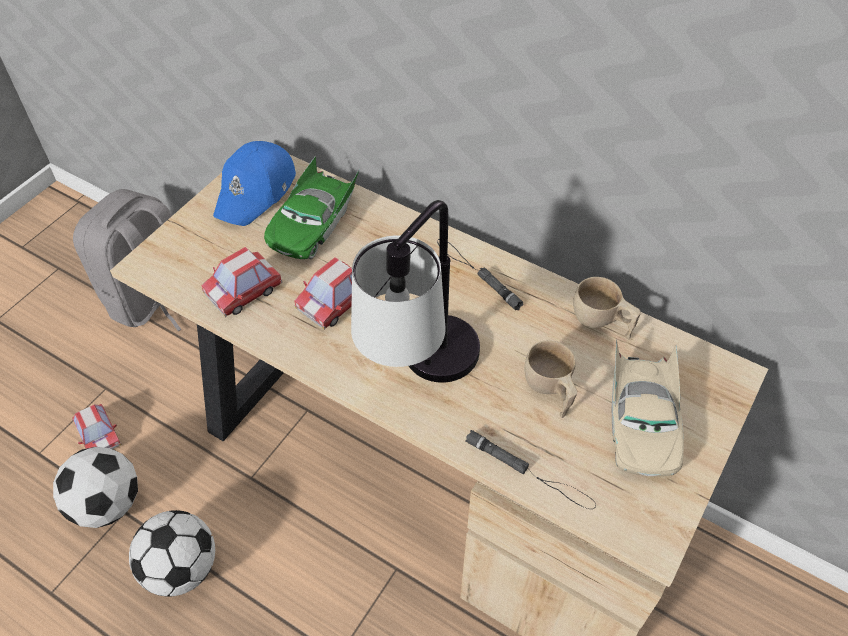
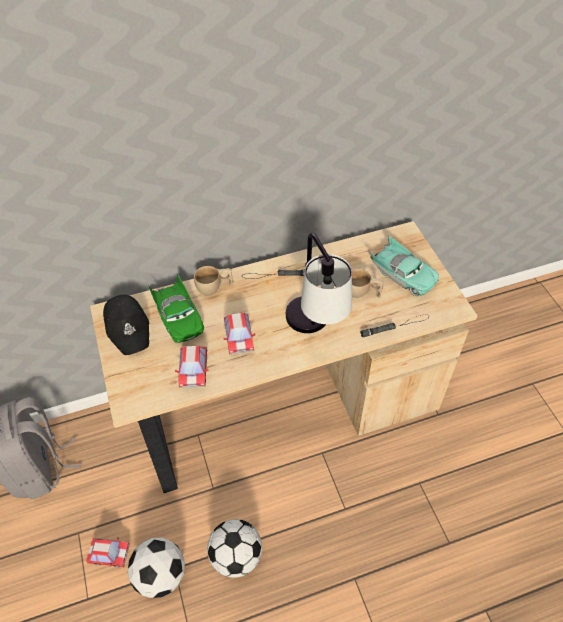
camera: 50 degrees left, 0 degrees up
blue cap [213,141,296,226] -> black cap [103,294,149,355]
beige cup [573,277,641,339] -> beige cup moved to [194,266,233,295]
beige toy car [612,339,684,476] -> turquoise toy car [369,235,439,296]

